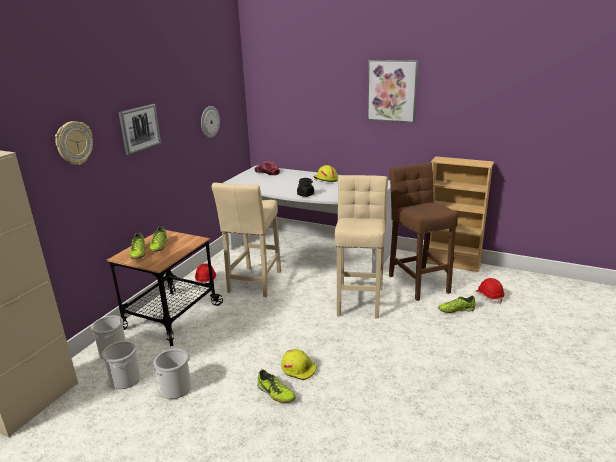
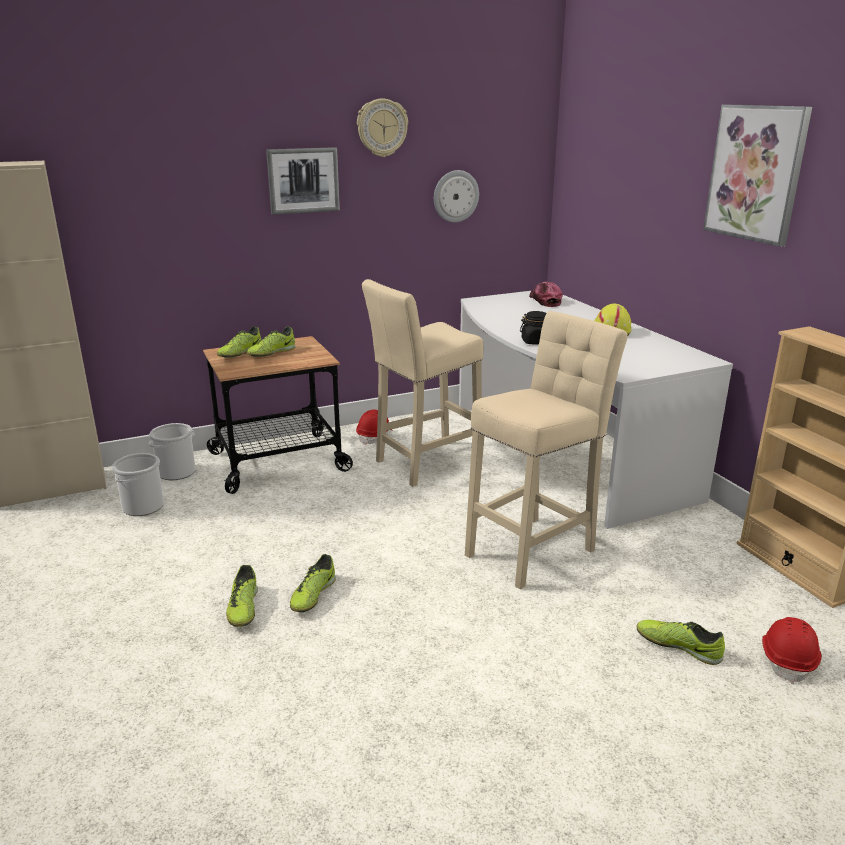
camera: 40 degrees right, 0 degrees up
wall clock [55,121,93,165] -> wall clock moved to [357,99,408,157]
bucket [153,349,191,399] -> none
yellow hard hat [281,349,317,381] -> shoe [290,554,336,612]
brown stool [389,163,458,301] -> none

